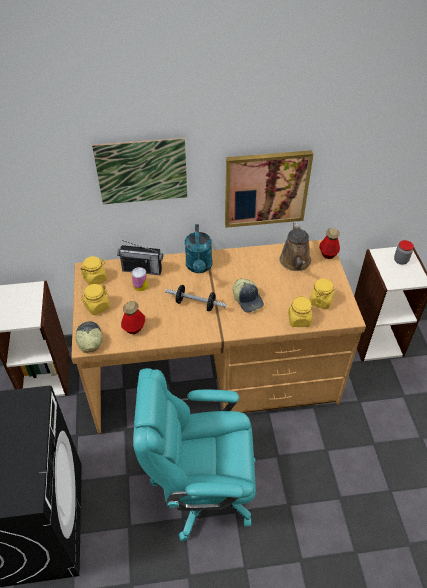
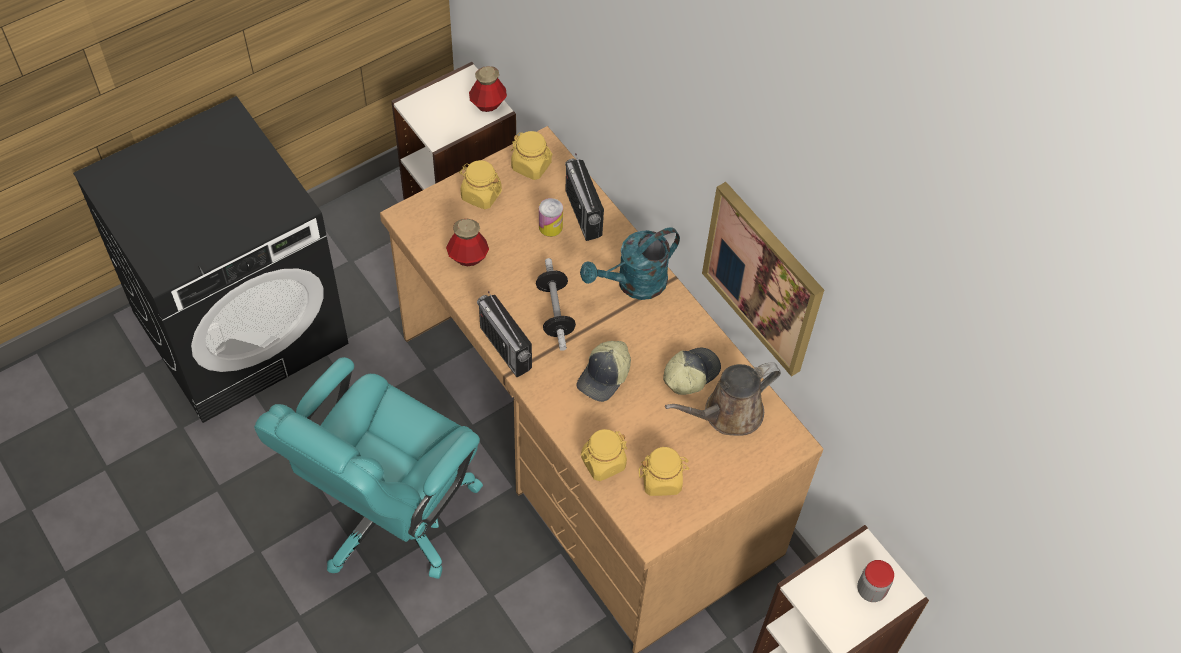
camera: 60 degrees right, 10 degrees up
cap [76,321,103,353] -> cap moved to [663,348,721,395]
picture [92,138,187,204] -> none
turquoise office chair [133,368,256,541] -> turquoise office chair turned 120 degrees counterclockwise [254,357,483,579]
bottle [319,228,340,259] -> bottle moved to [469,66,507,112]
none -> radio [477,291,532,377]

